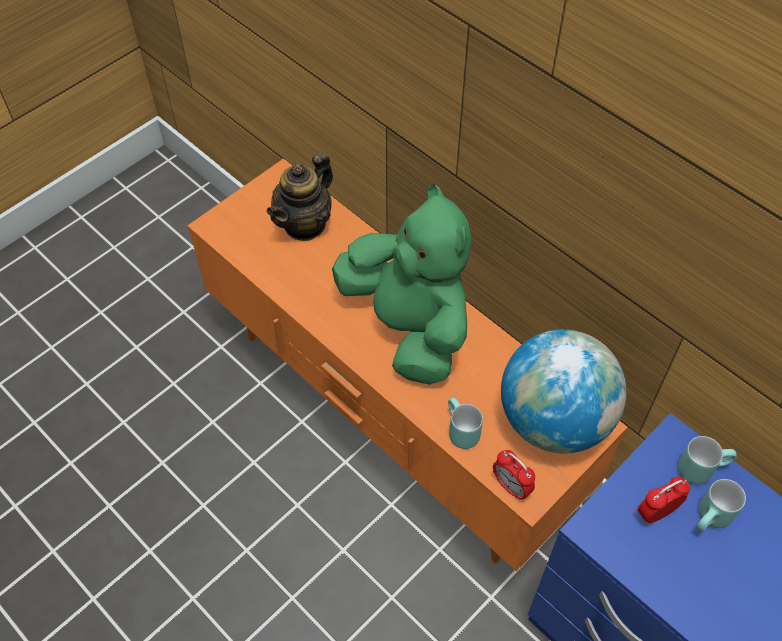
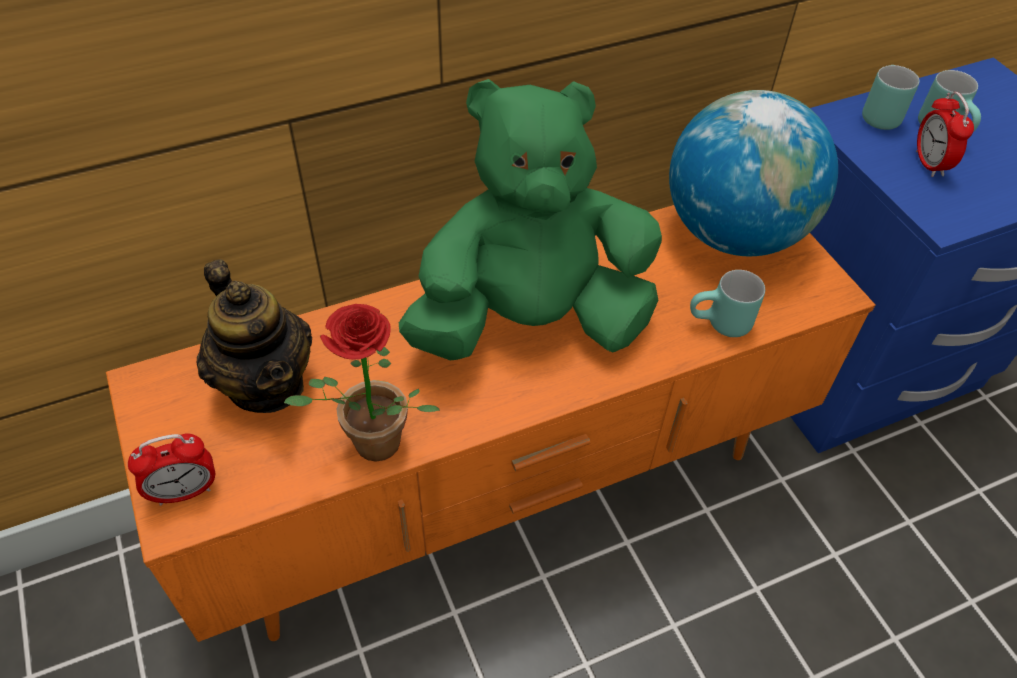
camera: 70 degrees left, 5 degrees down
alarm clock [493,450,535,500] -> alarm clock moved to [128,434,215,506]
none -> potted plant [284,304,440,462]

